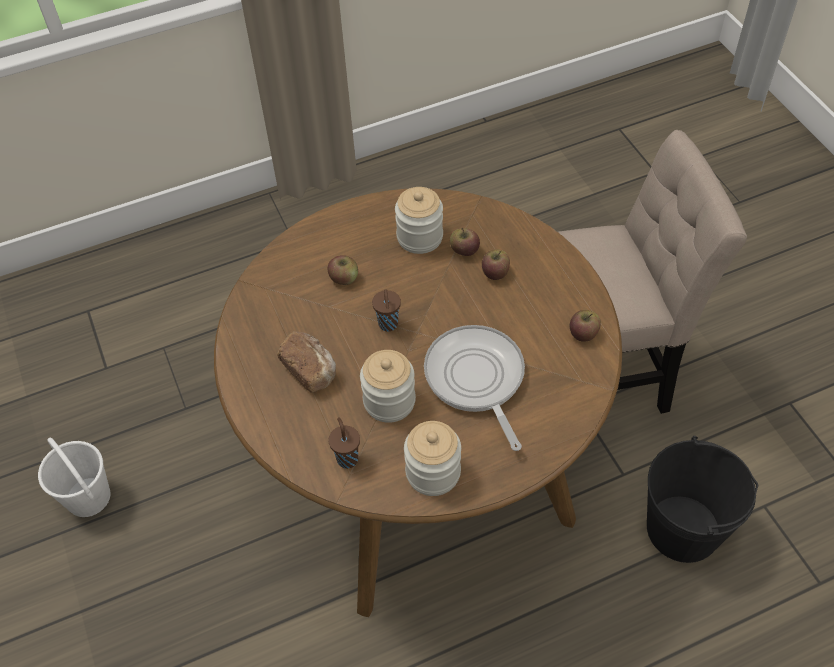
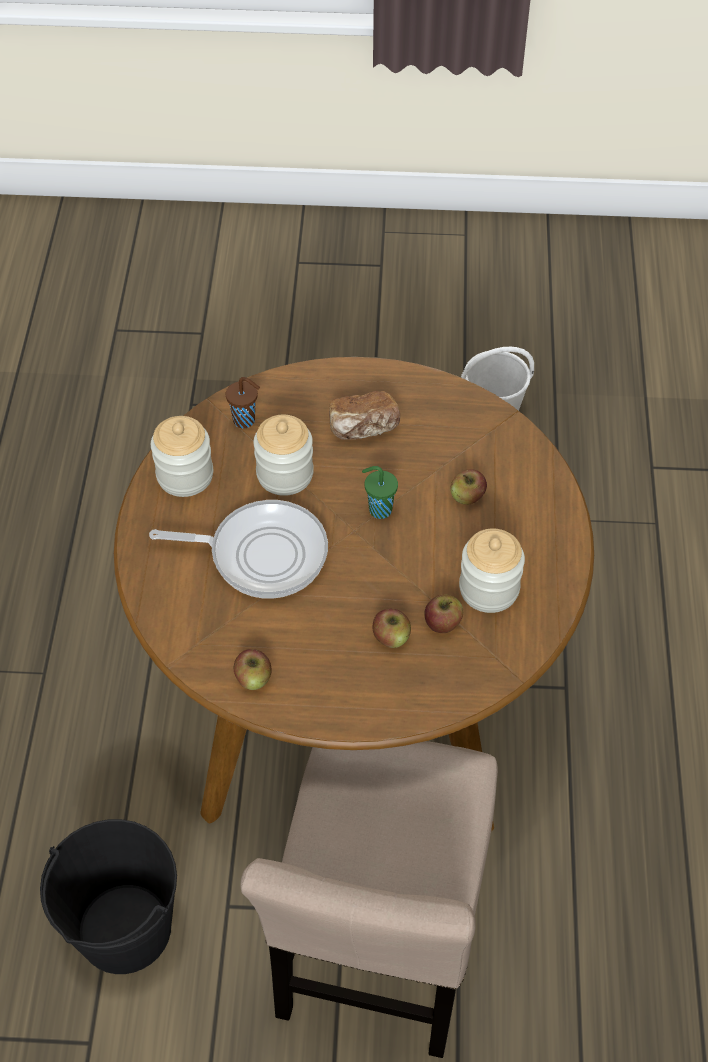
camera: 115 degrees right, 0 degrees up
brown cup [372,289,401,332] -> green cup [362,466,398,519]

